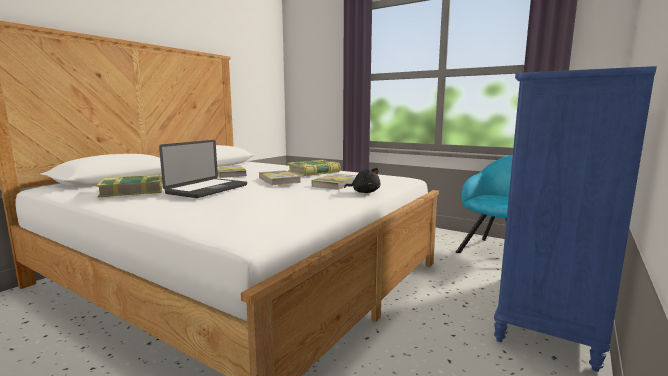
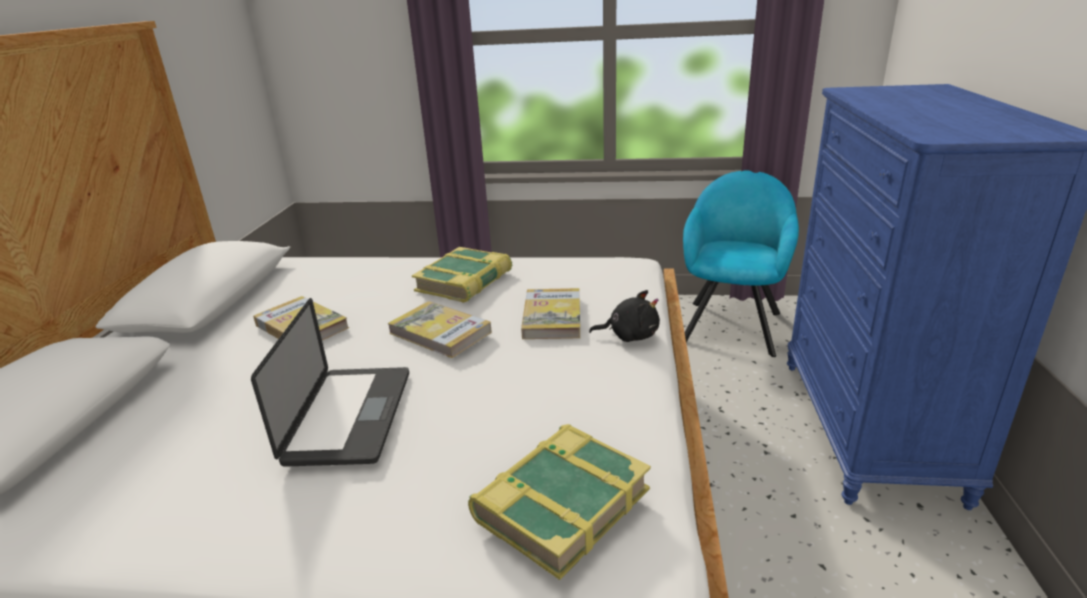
camera: 25 degrees left, 15 degrees up
book [96,174,163,197] -> book moved to [468,424,651,580]

